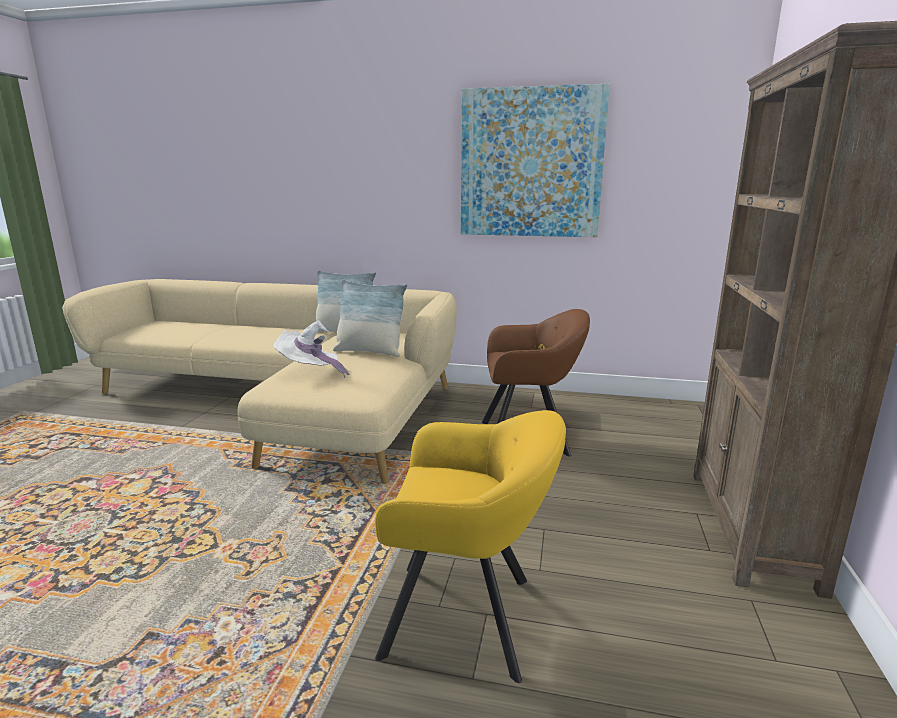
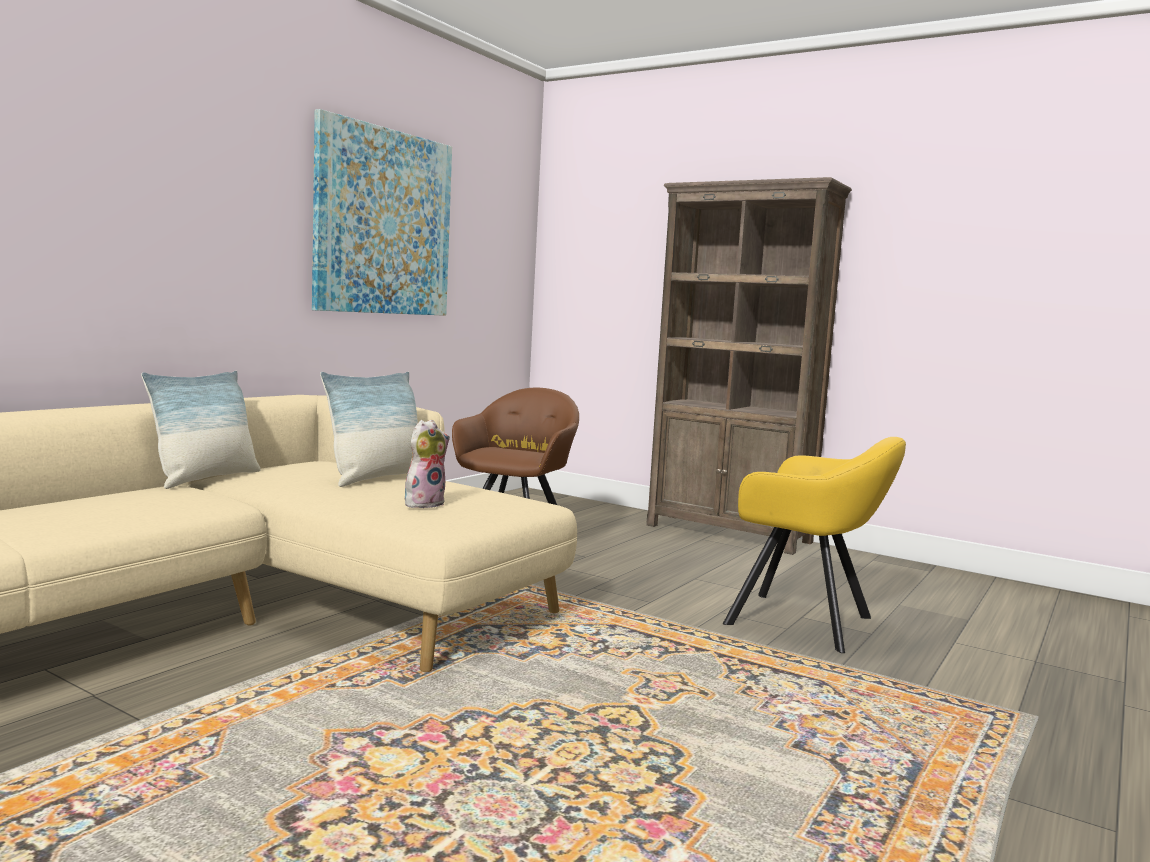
camera: 70 degrees left, 10 degrees down
white hat [273,321,349,378] -> plush toy [405,420,450,508]
yellow armchair [375,410,566,683] -> yellow armchair turned 90 degrees clockwise [723,437,906,653]

